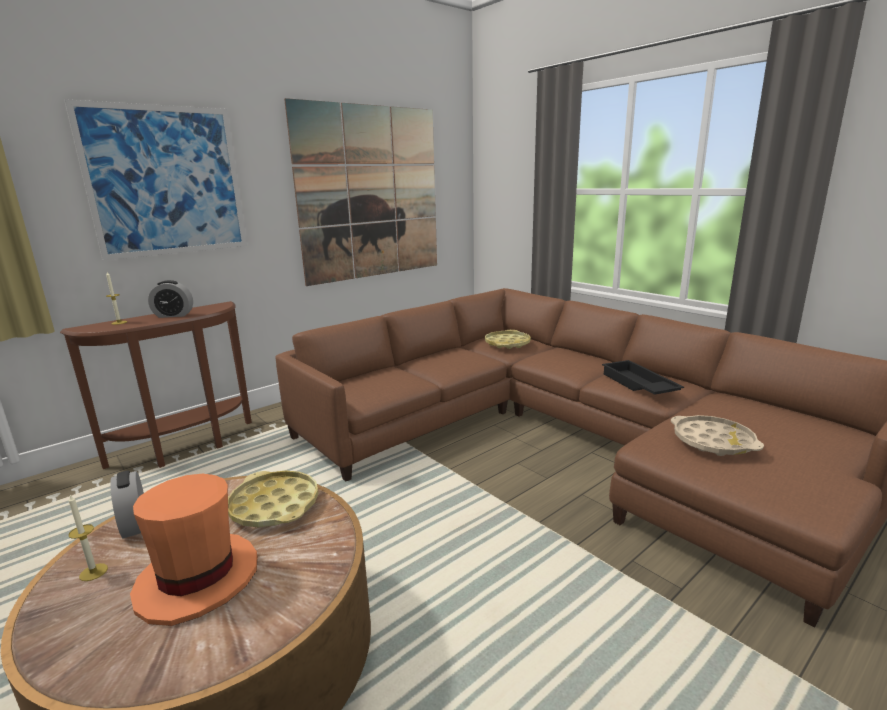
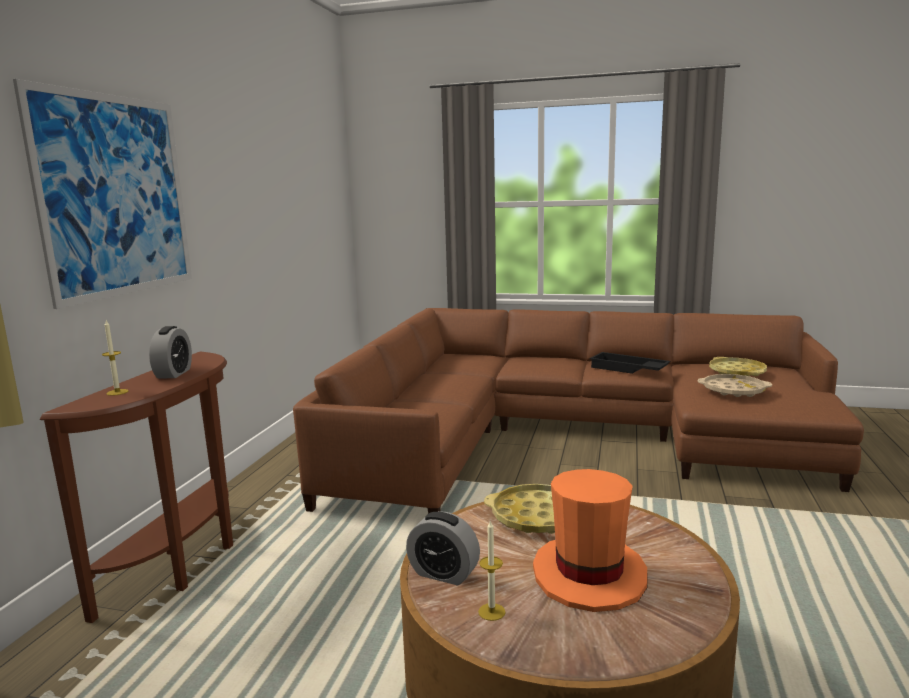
camera: 35 degrees left, 5 degrees down
alarm clock [148,280,193,318] -> alarm clock turned 45 degrees counterclockwise [149,326,192,379]
picture [284,98,437,286] -> none
yellow tray [485,330,531,349] -> yellow tray moved to [709,357,767,376]

